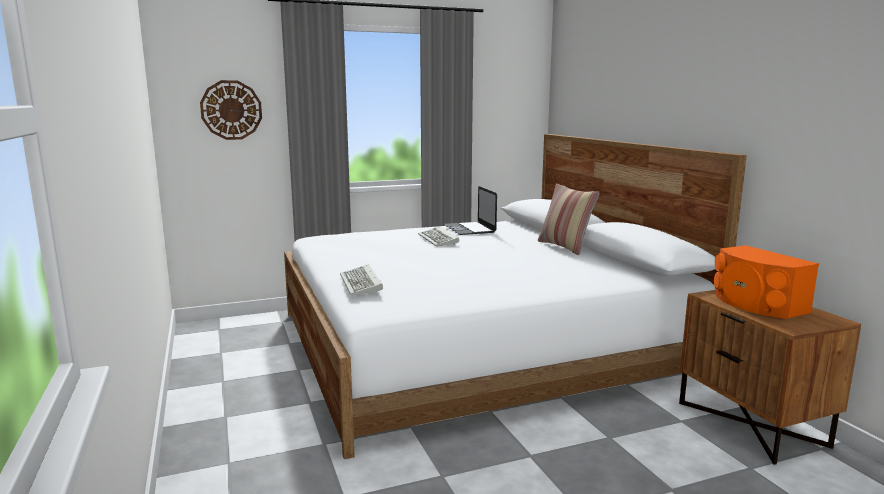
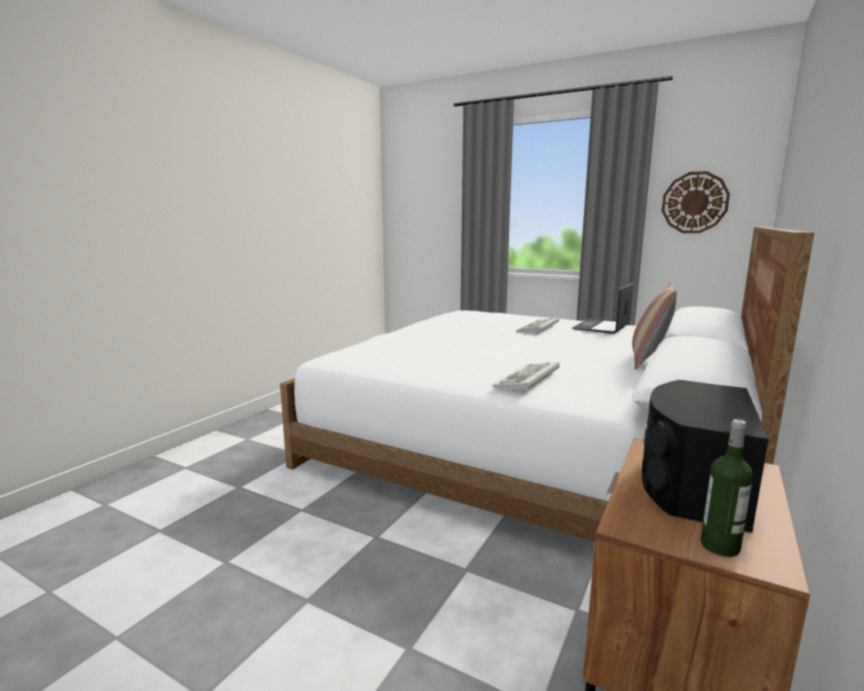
camera: 50 degrees right, 0 degrees up
wall clock [200,80,262,140] -> wall clock moved to [662,171,730,233]
keyboard [340,264,383,296] -> keyboard moved to [492,362,560,393]
orange speaker [714,245,819,319] -> black speaker [642,380,769,533]
none -> bottle [700,419,753,557]

